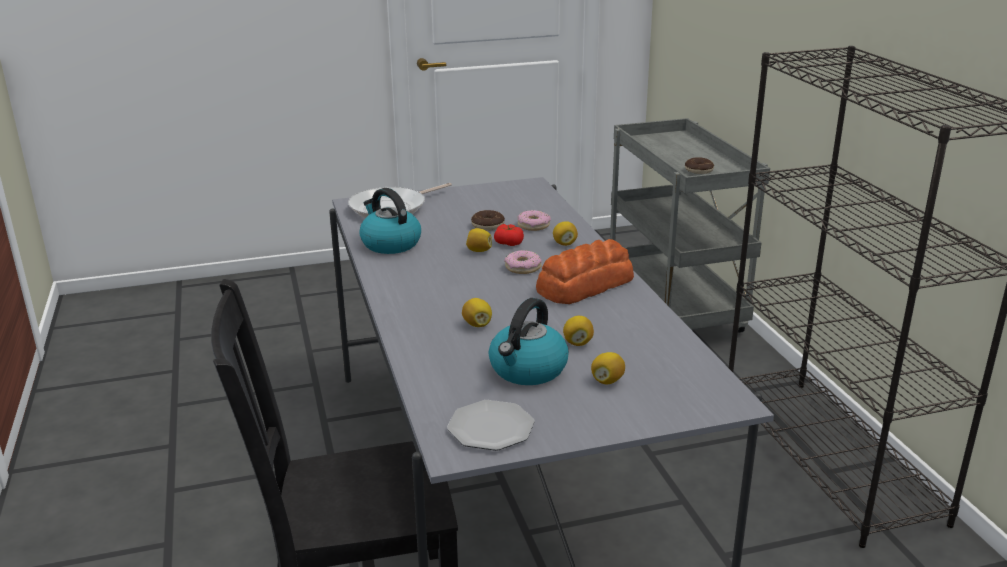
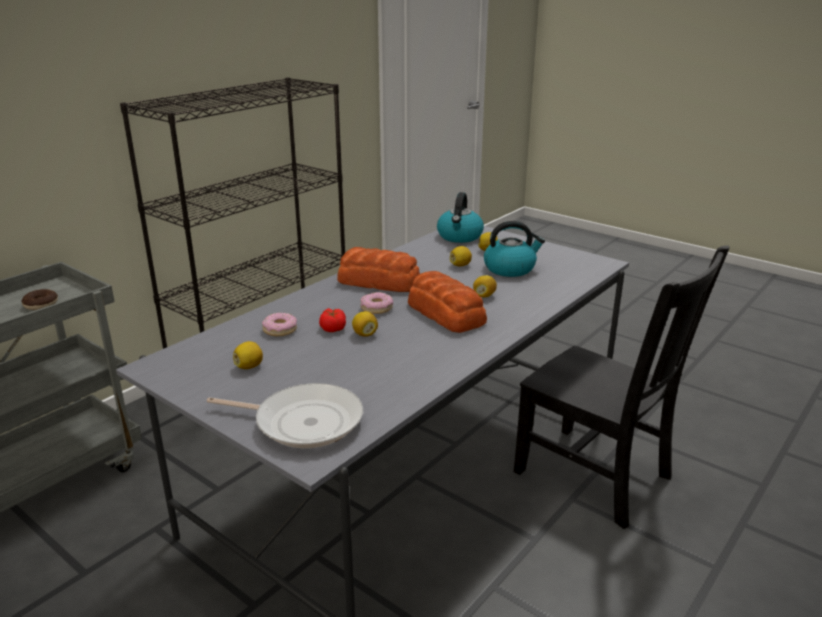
camera: 125 degrees left, 0 degrees up
kettle [359,188,421,254] -> kettle moved to [437,192,484,243]
plate [447,400,535,451] -> none
donut [471,210,505,231] -> none
lemon [553,221,578,246] -> lemon moved to [233,341,263,369]
none -> bread [408,271,487,333]

